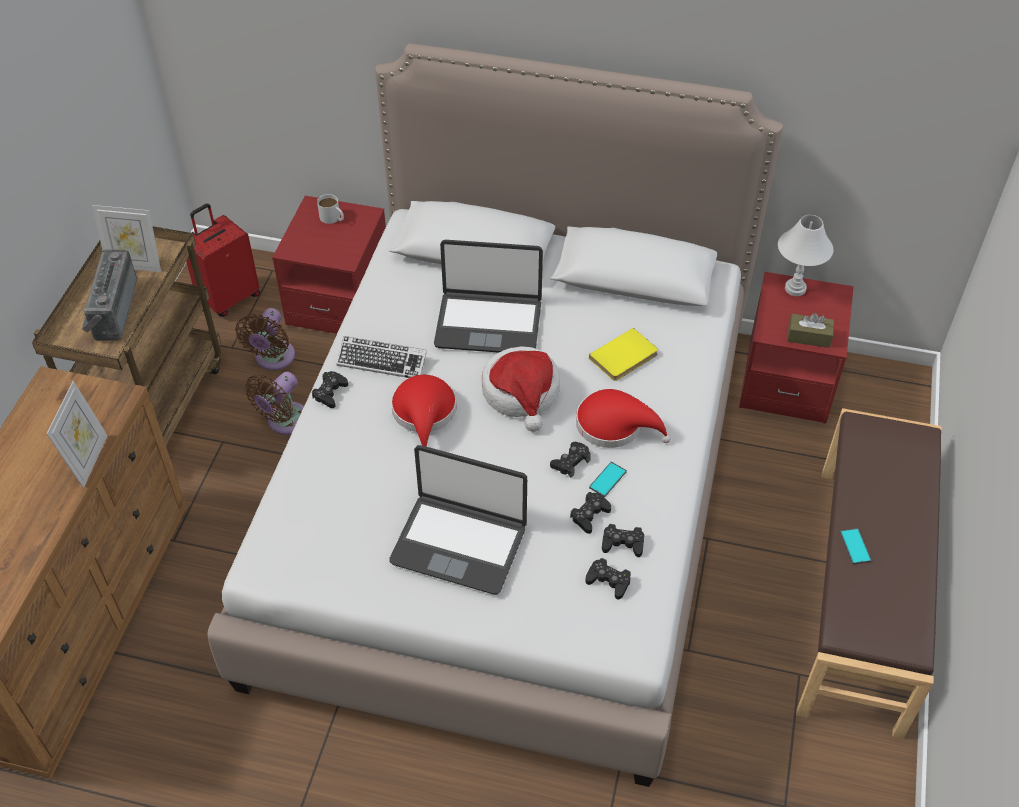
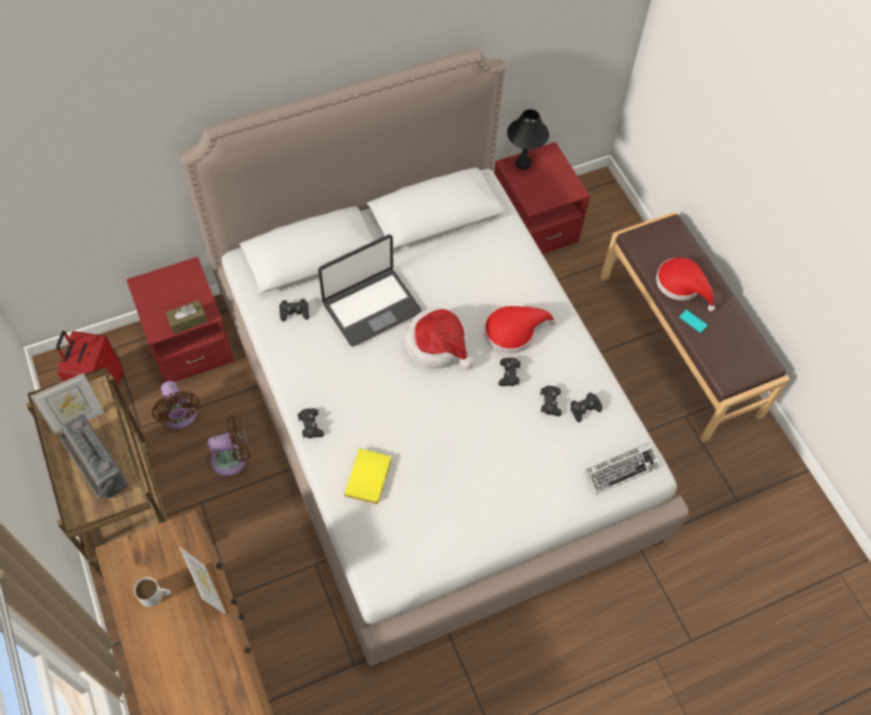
camera: 40 degrees left, 10 degrees up
brown fan [245,372,304,435] -> brown fan turned 105 degrees counterclockwise [207,415,250,476]
white mug [317,194,344,224] -> white mug moved to [134,577,171,607]
keyboard [336,336,427,378] -> keyboard moved to [586,442,661,495]
laptop [390,445,527,595] -> none
red hat [391,375,457,447] -> red hat moved to [656,257,715,312]
black game controller [585,558,631,600] -> black game controller moved to [279,299,309,322]
yellow book [589,328,658,381] -> yellow book moved to [344,448,391,504]
phone [589,462,627,497] -> none
white table lamp [778,215,833,296] -> black table lamp [507,109,549,170]
brown tissue box [787,313,834,348] -> brown tissue box moved to [166,300,208,334]

